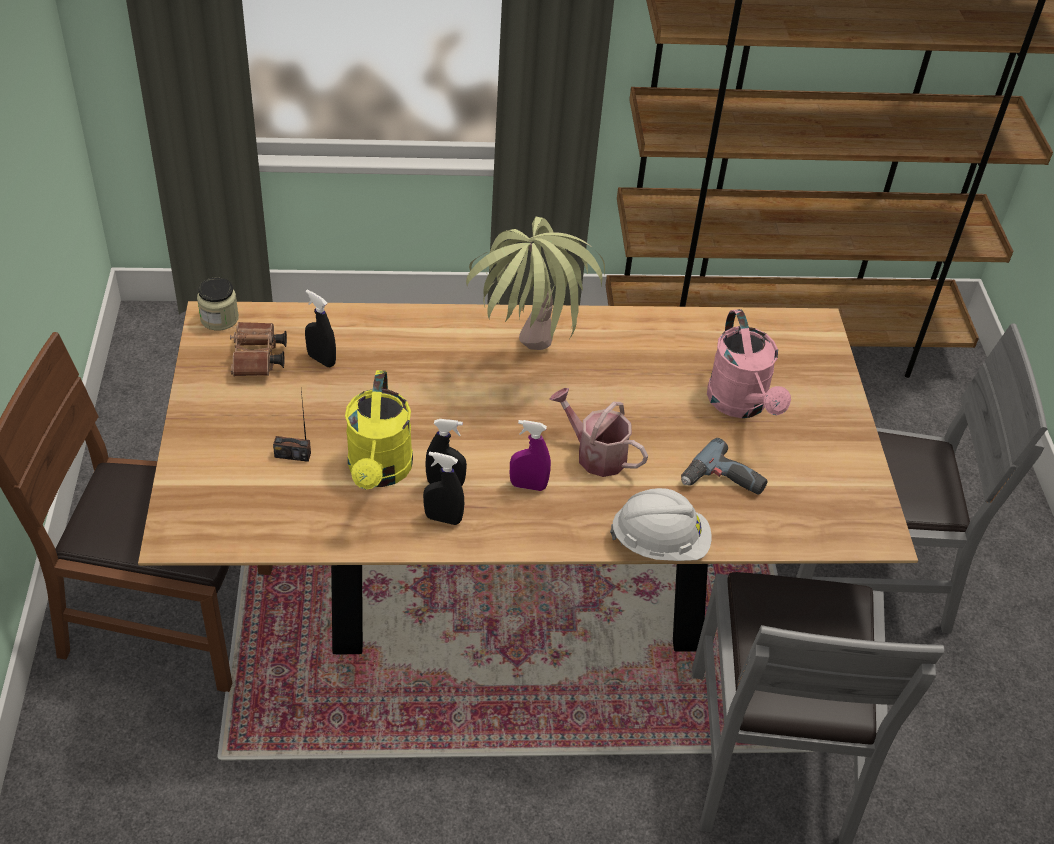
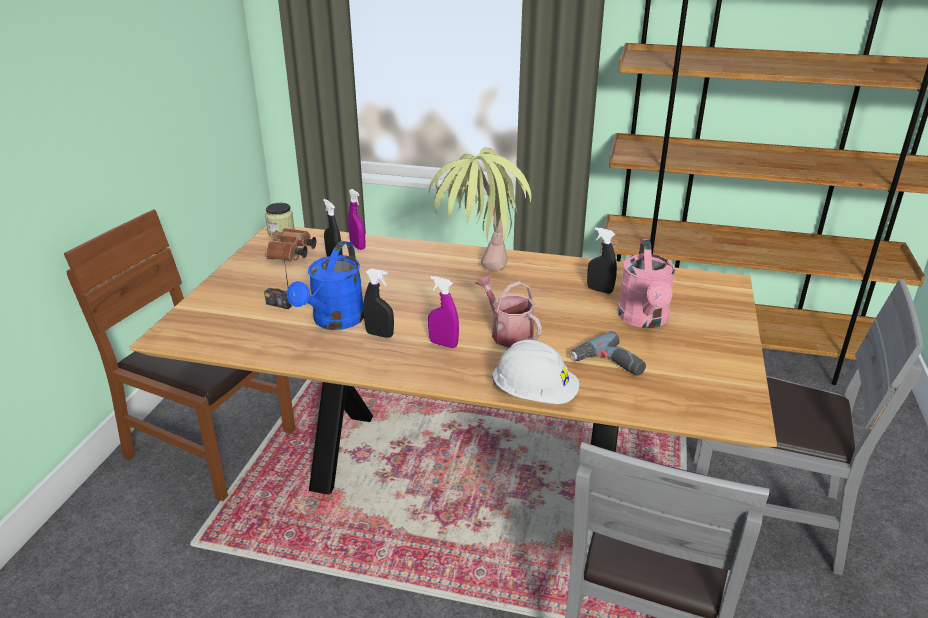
camera: 20 degrees right, 15 degrees down
yellow watering can [345,370,413,489] -> blue watering can [287,241,364,330]
black spray bottle [423,452,464,525] -> black spray bottle moved to [587,227,617,294]
none -> purple spray bottle [348,189,366,250]

